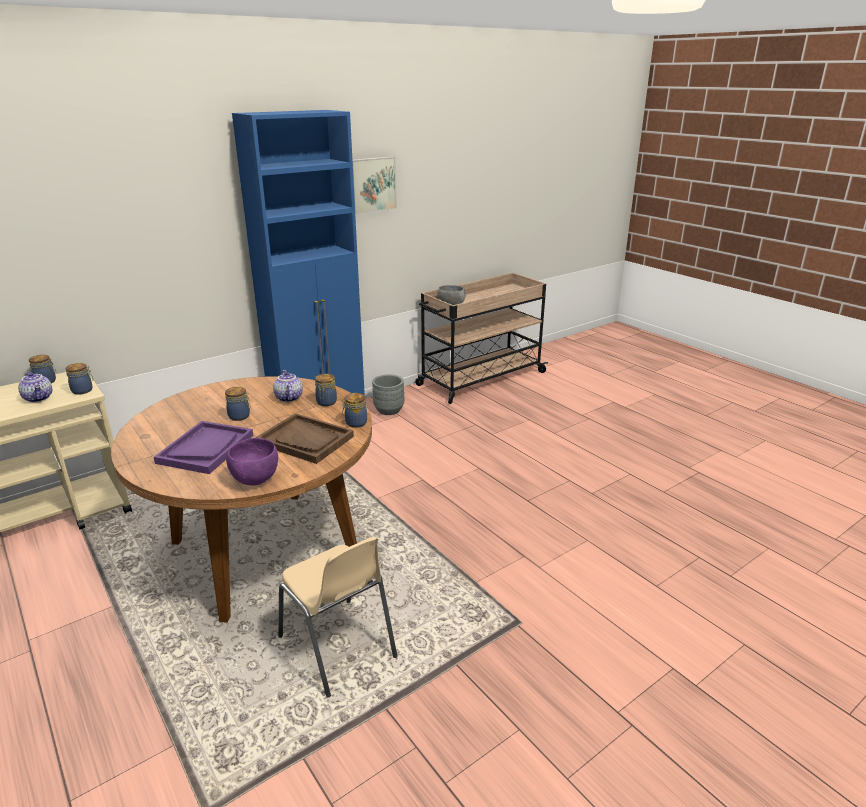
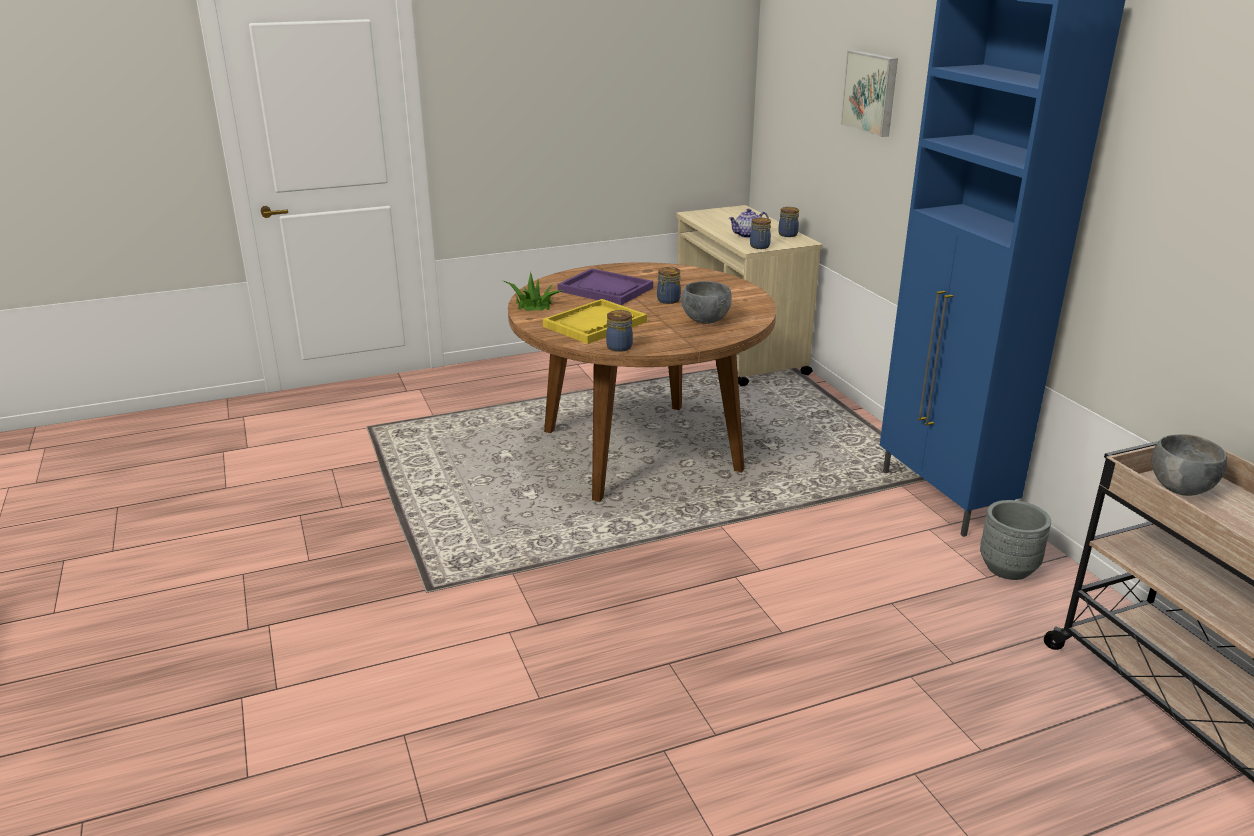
camera: 105 degrees right, 0 degrees up
purple bowl [226,438,278,486] -> potted plant [501,271,563,311]
brown tray [255,413,354,464] -> yellow tray [543,299,647,344]
teapot [273,370,303,402] -> grey bowl [681,281,732,324]
beige chair [278,537,397,697] -> none
jar [315,374,337,406] -> none
picture [353,156,397,214] -> picture moved to [841,50,898,137]

